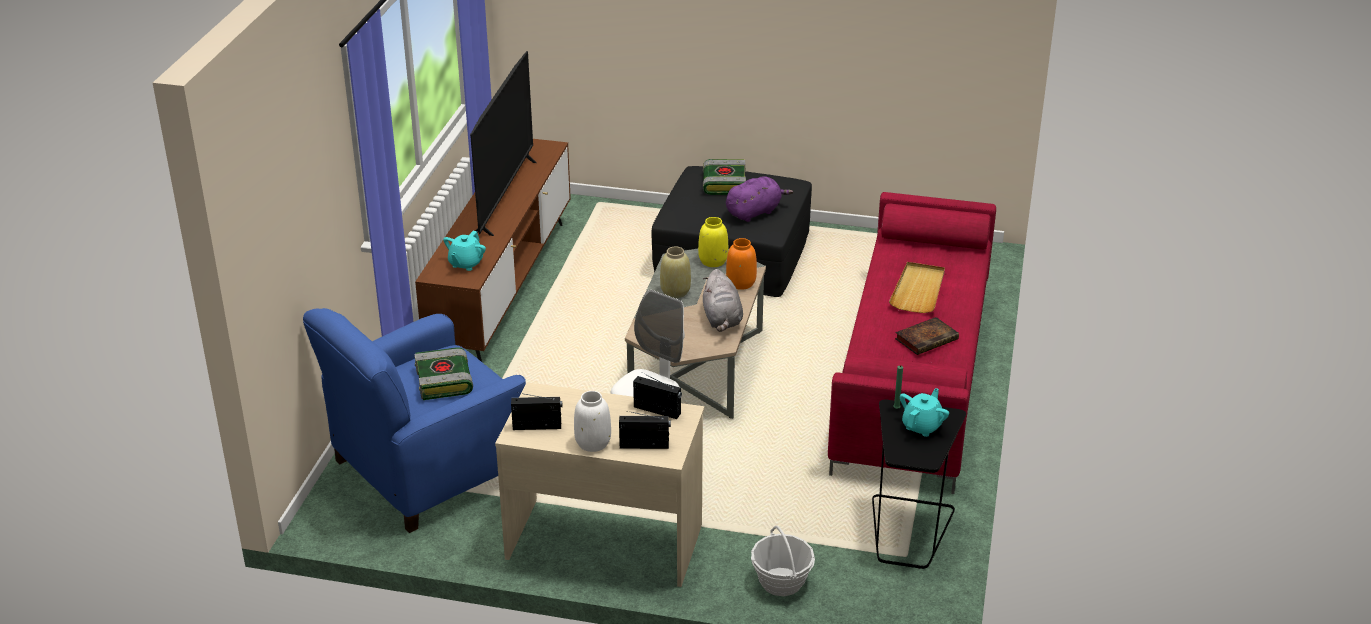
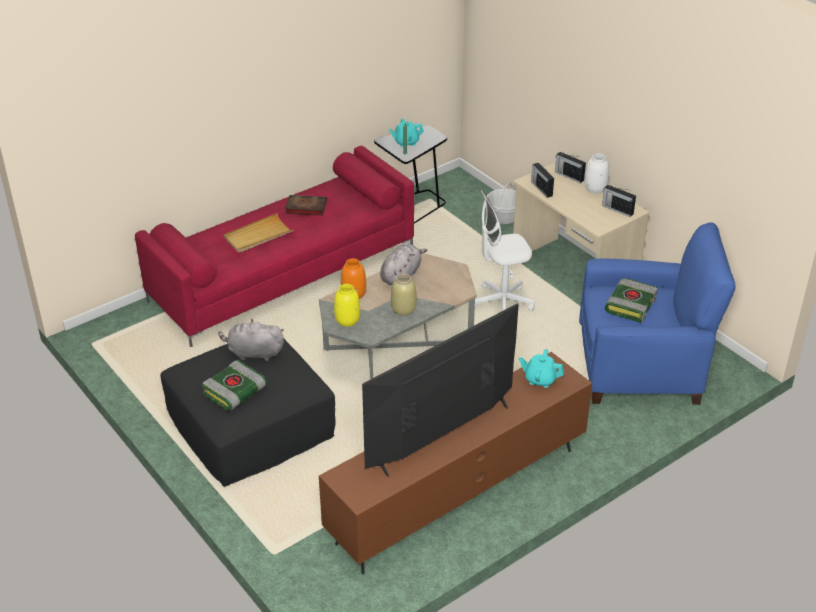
camera: 140 degrees left, 5 degrees up
turquoise teapot [443,231,486,271] -> turquoise teapot turned 135 degrees counterclockwise [519,349,564,388]
purple plush toy [726,176,793,222] -> grey plush toy [218,319,284,361]

